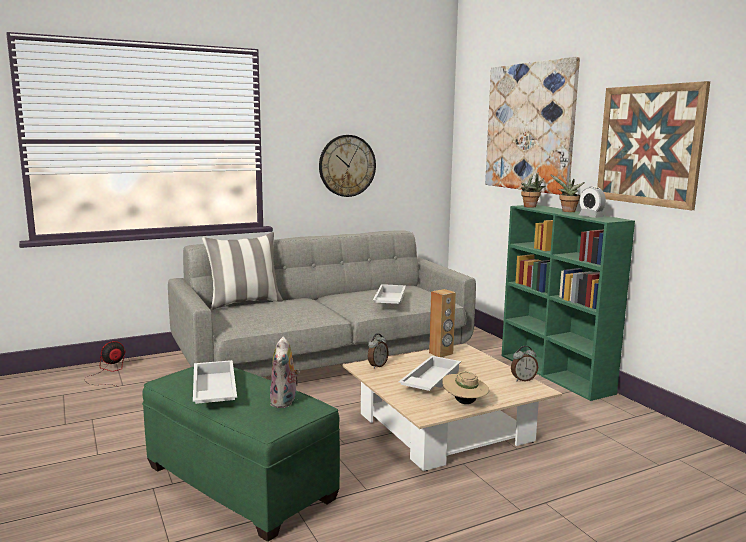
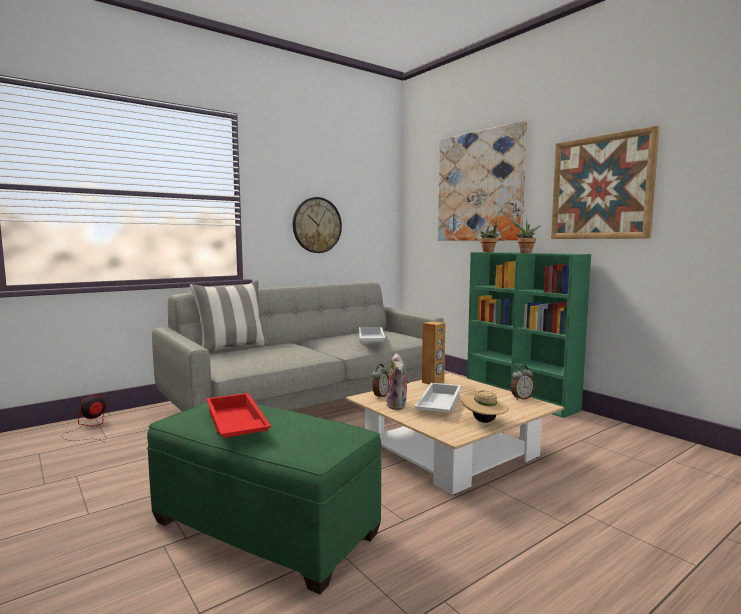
camera: 10 degrees left, 5 degrees down
white tray [193,360,237,404] -> red tray [206,393,271,438]
plush toy [270,337,300,408] -> plush toy moved to [386,353,410,410]
alarm clock [579,187,606,218] -> none

